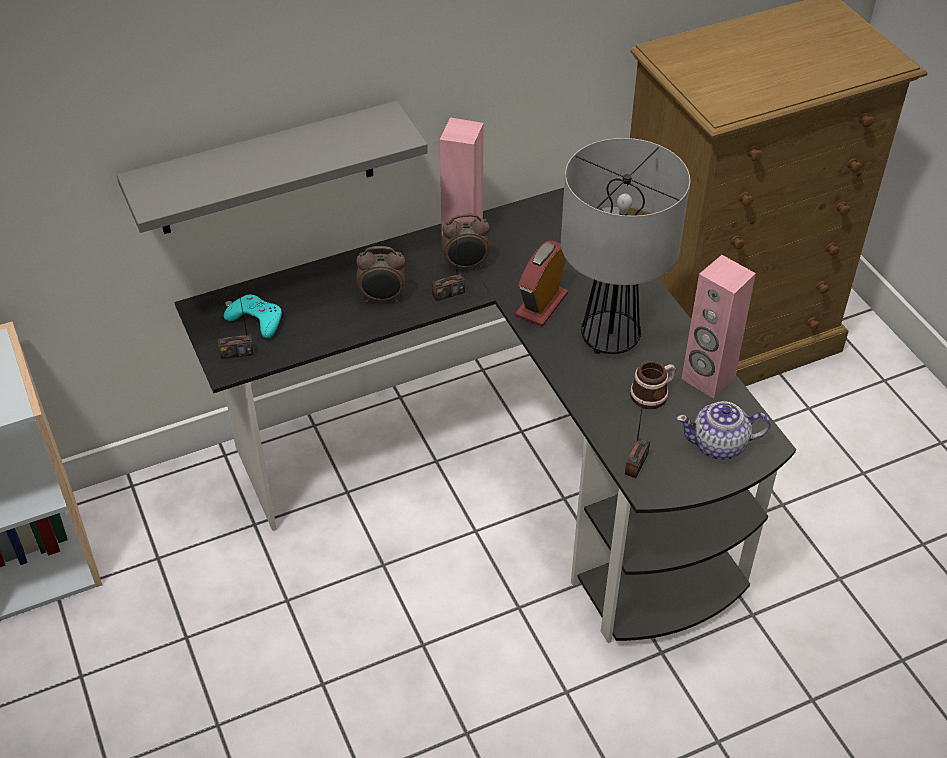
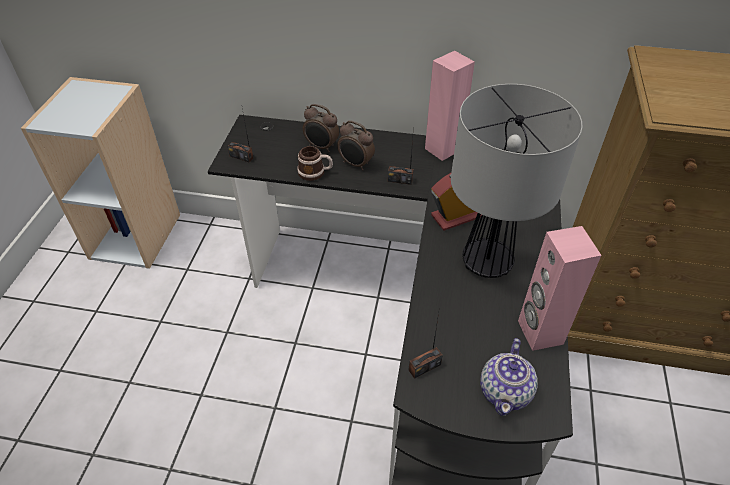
camera: 35 degrees right, 0 degrees up
grey shelf [117,101,428,234] -> none
turquoise game controller [224,295,282,338] -> none
alarm clock [441,214,490,271] -> alarm clock moved to [303,104,339,152]
mug [630,362,676,409] -> mug moved to [297,146,333,181]
teapot [676,401,771,460] -> teapot turned 105 degrees counterclockwise [480,338,538,416]

